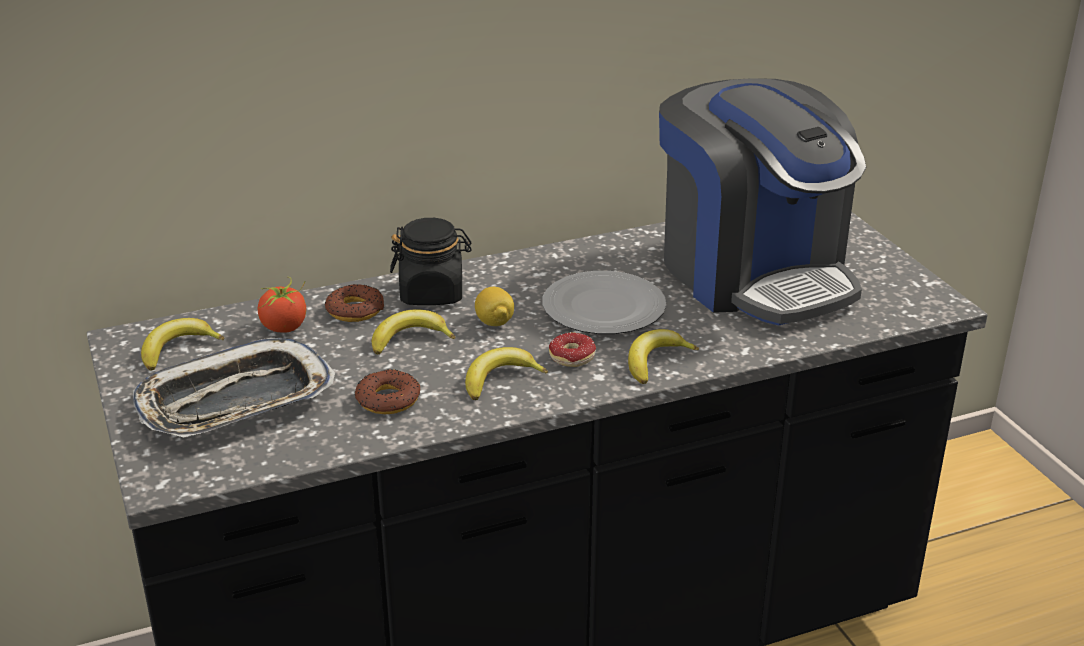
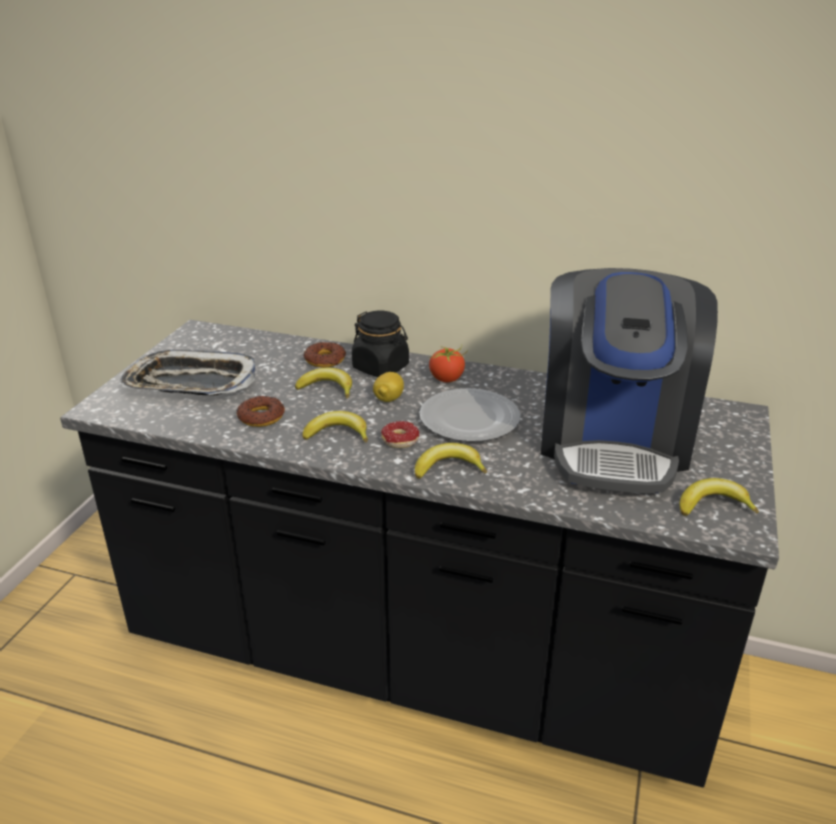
camera: 40 degrees right, 0 degrees up
banana [141,318,225,370] -> banana moved to [680,478,759,516]
tomato [258,277,306,333] -> tomato moved to [428,344,467,382]

